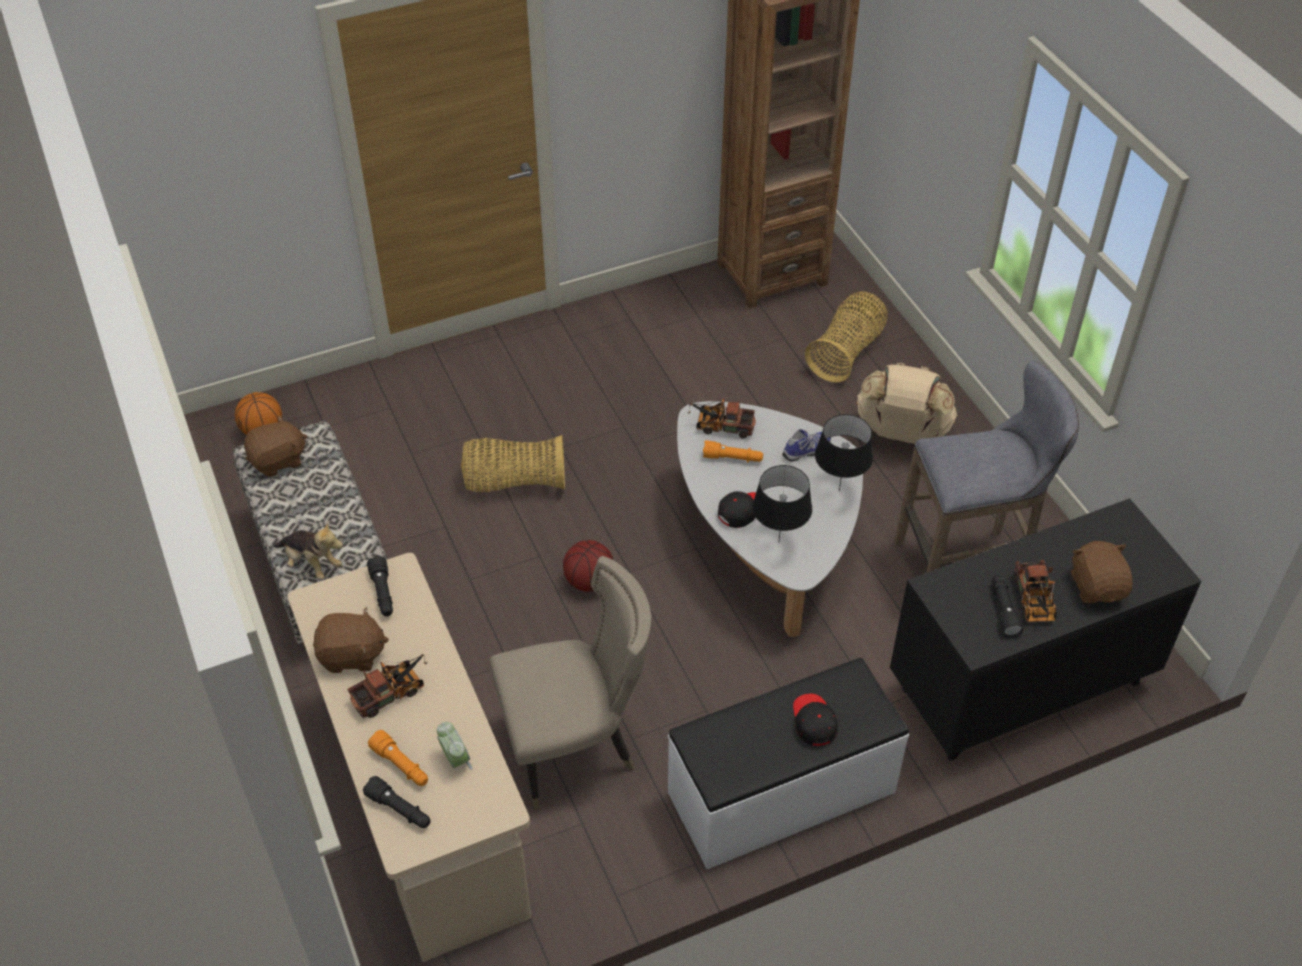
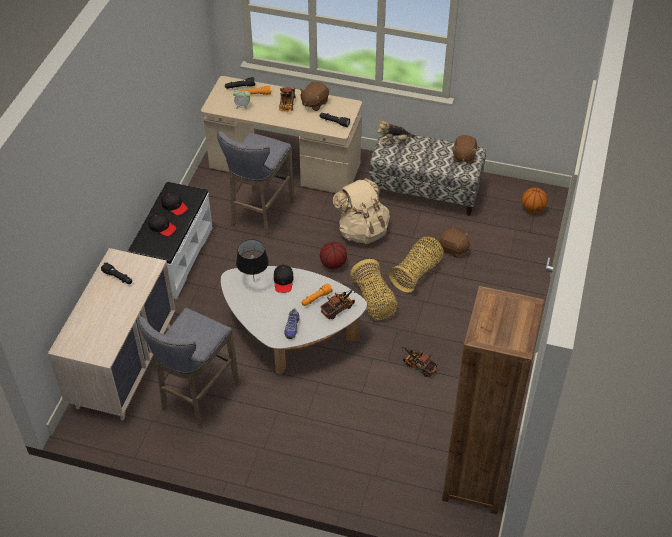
camera: 130 degrees right, 0 degrees up
beige chair [489,556,652,810] -> grey stool [217,131,294,238]
basket [805,291,888,382] -> basket moved to [350,259,397,320]
black table lamp [815,414,873,491] -> none
beige backpack [856,362,957,444] -> beige backpack moved to [333,178,390,244]
black dresser [890,498,1202,761] -> beige dresser [48,248,176,421]
toy truck [1014,560,1057,625] -> toy truck moved to [402,347,438,377]
brown plush toy [1071,541,1133,603] -> brown plush toy moved to [439,228,470,258]
none -> black cap [161,191,188,215]

